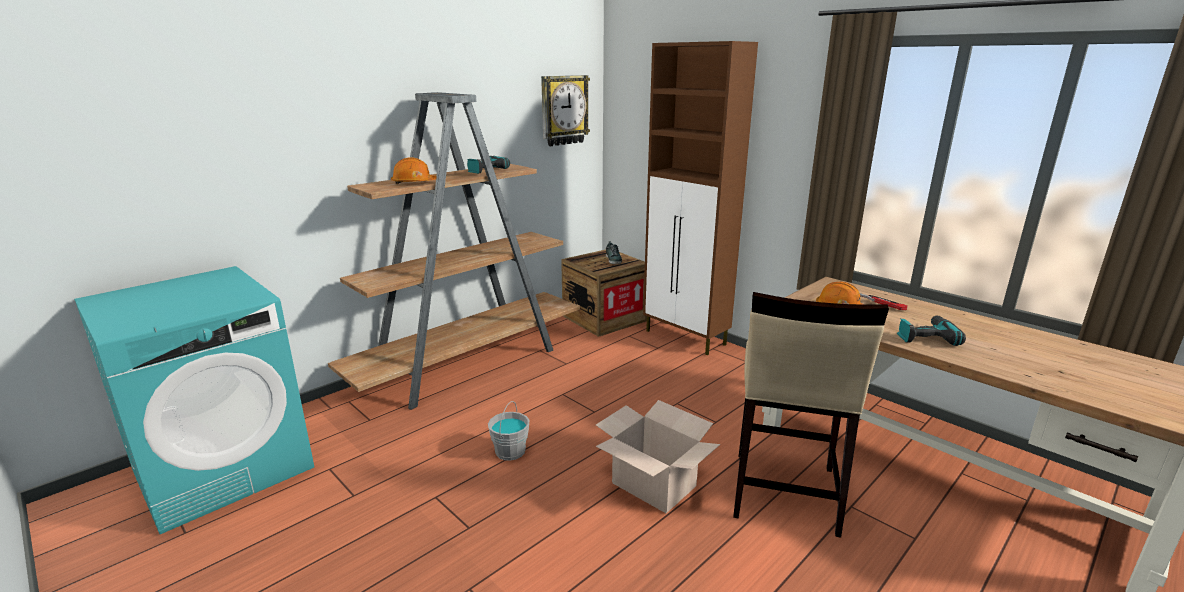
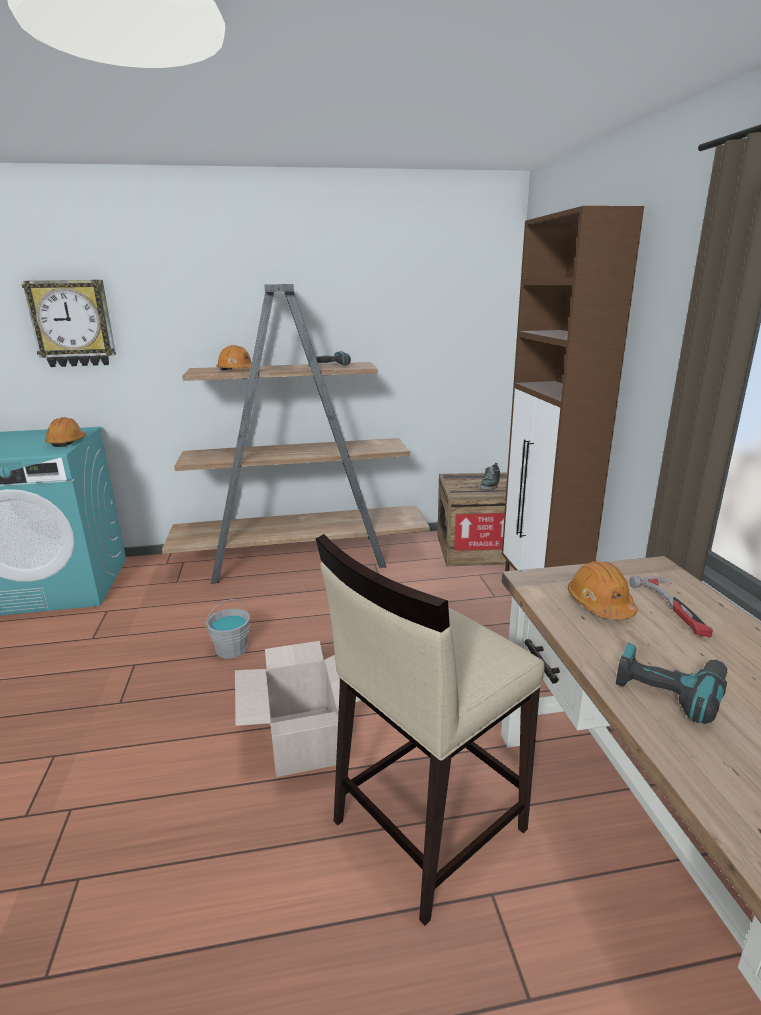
camera: 35 degrees right, 0 degrees up
wall clock [541,75,590,146] -> wall clock moved to [21,280,116,367]
none -> orange hard hat [45,417,86,447]

